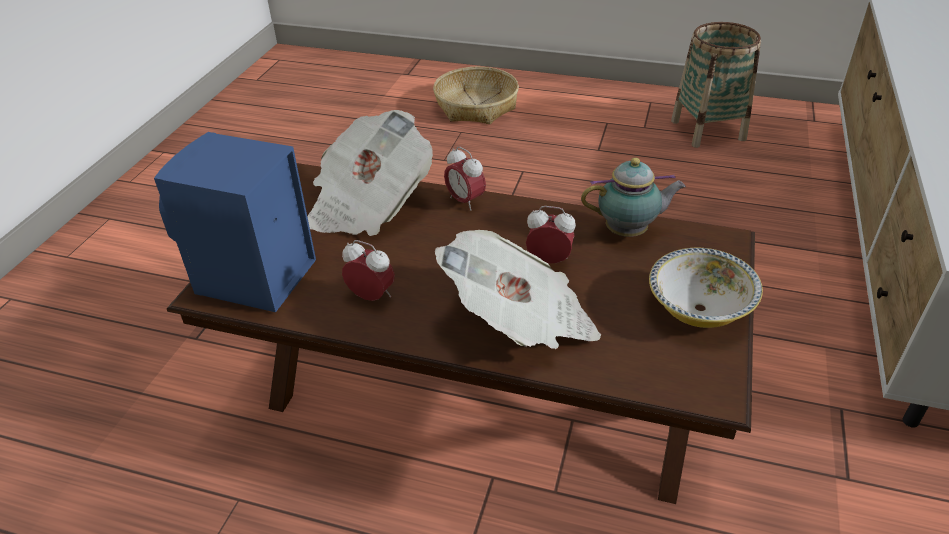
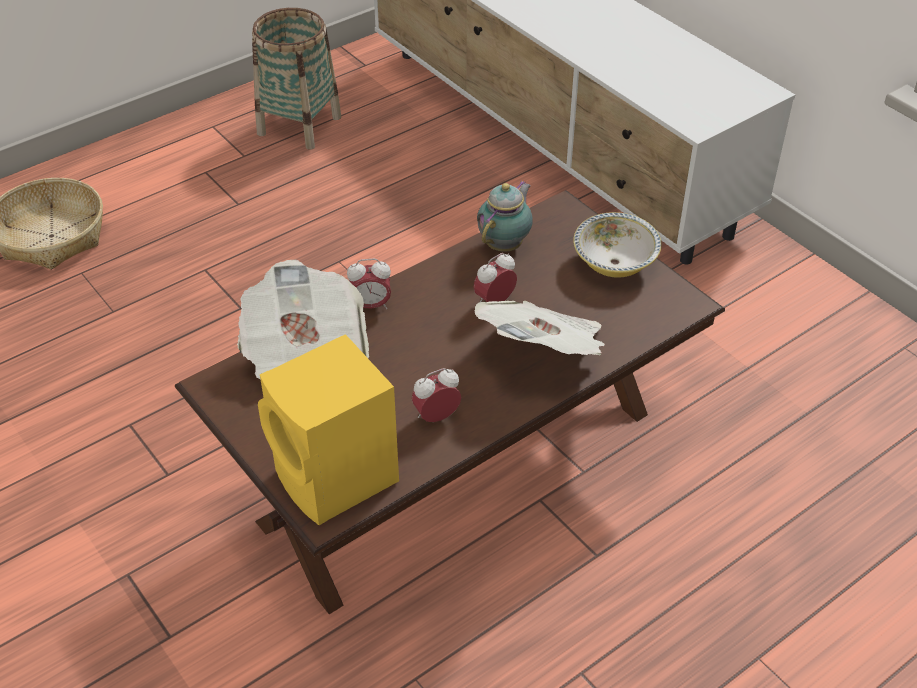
camera: 55 degrees left, 5 degrees up
blue speaker [154,132,316,312] -> yellow speaker [258,334,399,525]

